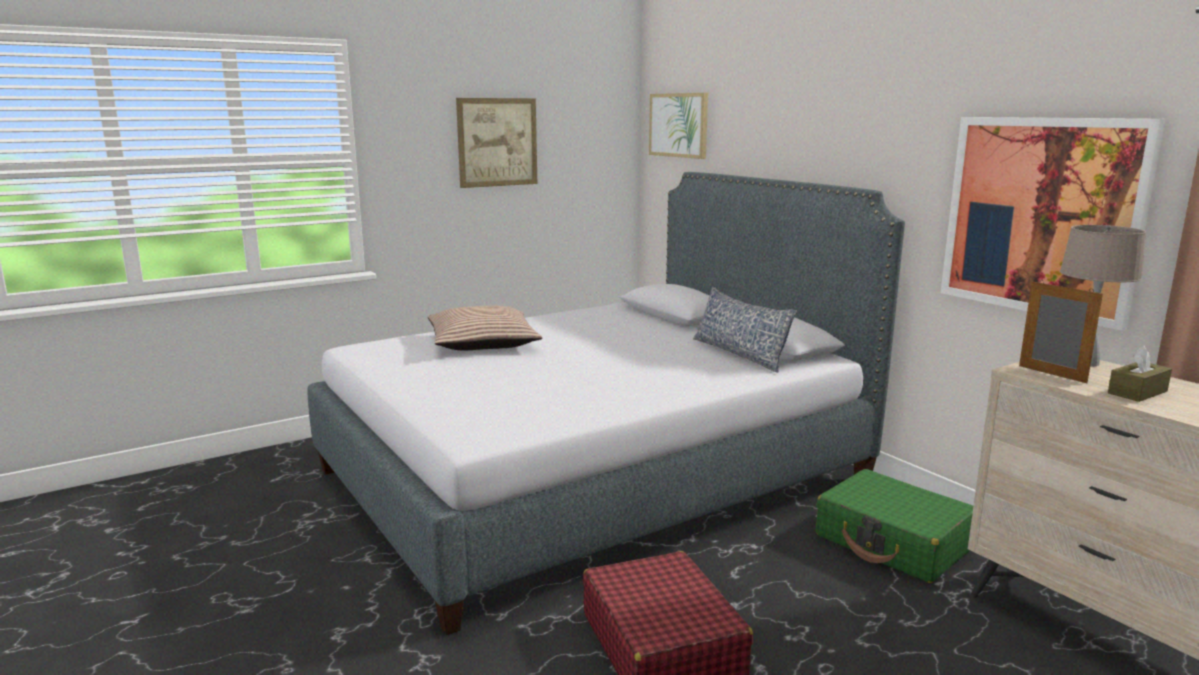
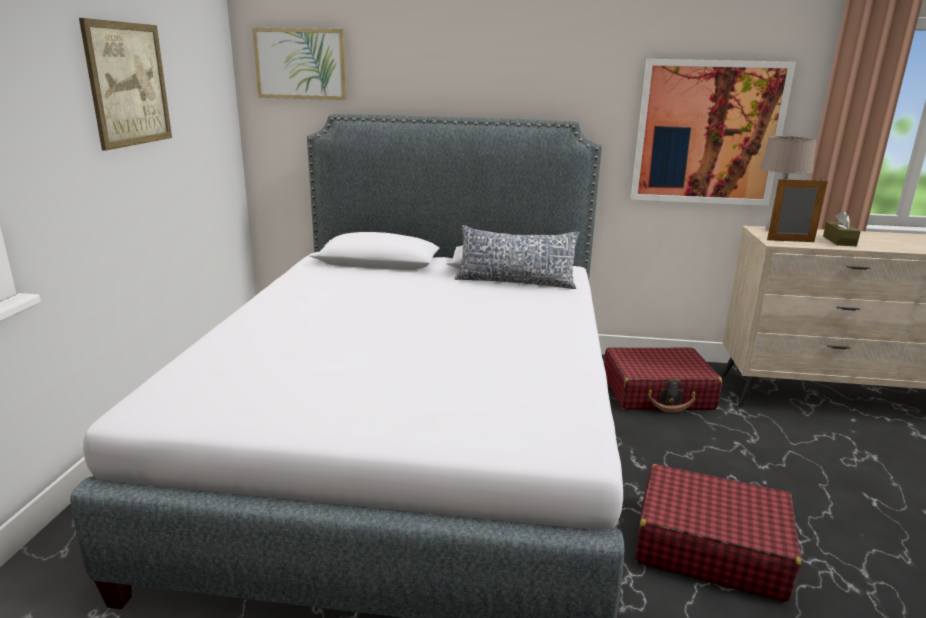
camera: 50 degrees left, 5 degrees up
pillow [428,306,542,350] -> none
green suitcase [816,469,973,583] -> red suitcase [604,347,722,413]

